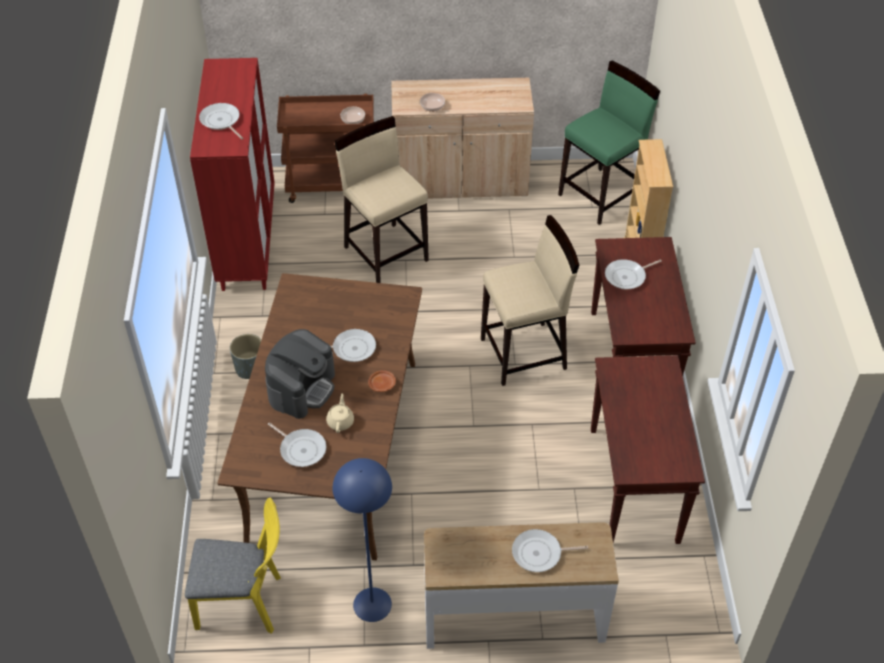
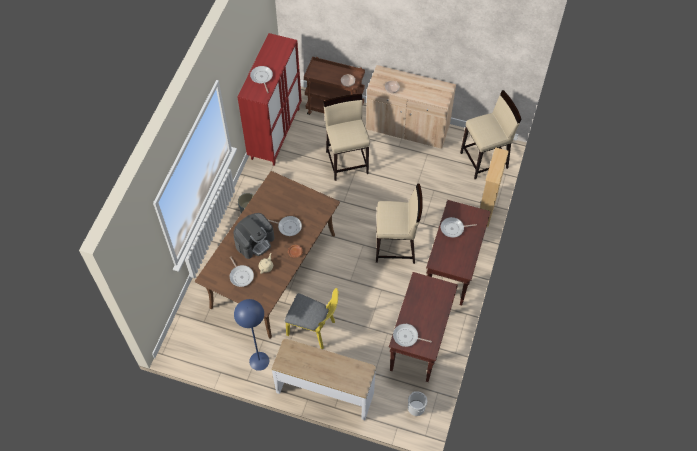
camera: 20 degrees right, 10 degrees up
yellow chair [185,498,281,634] -> yellow chair moved to [285,288,339,349]
frying pan [512,529,588,572] -> frying pan moved to [393,324,432,347]
green stool [558,61,660,225] -> beige stool [460,90,522,179]
none -> bucket [408,391,427,416]

